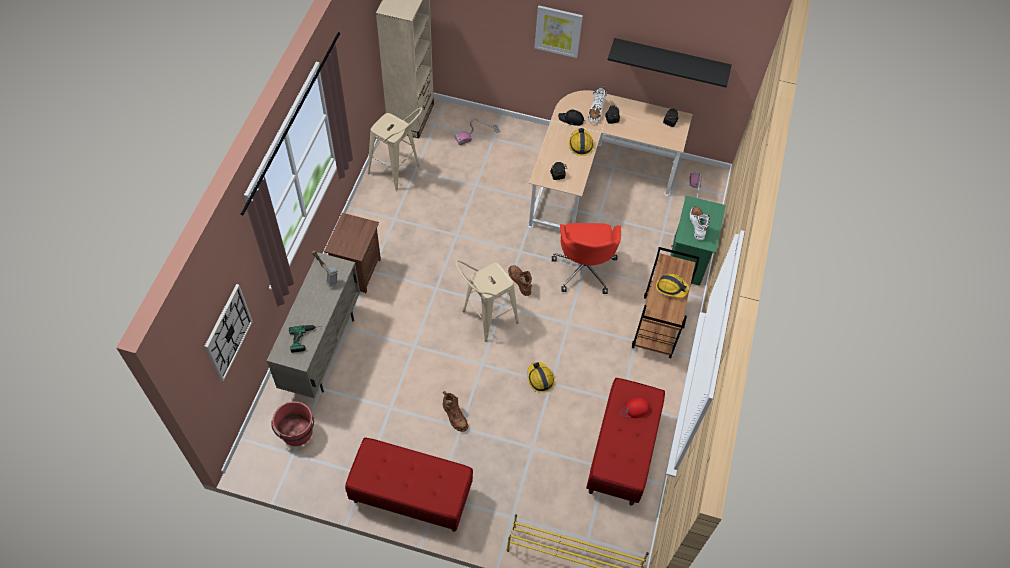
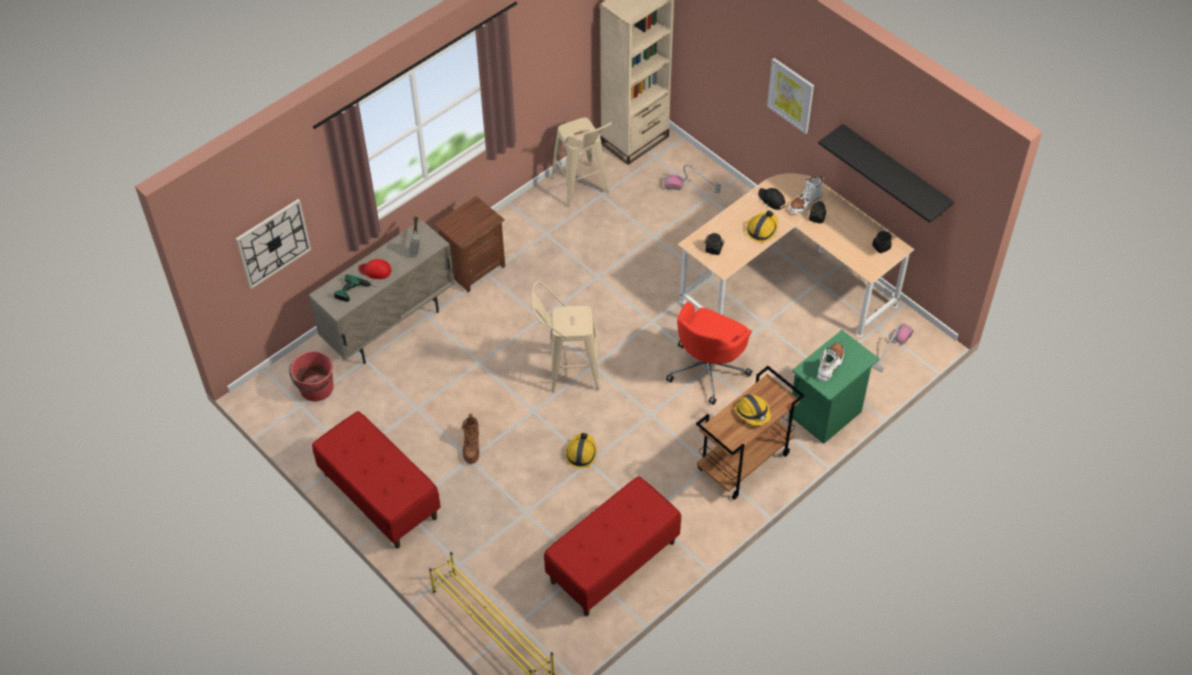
camera: 35 degrees right, 5 degrees down
brown boot [508,265,532,296] -> none
red cap [619,398,649,418] -> red cap moved to [358,259,391,279]

